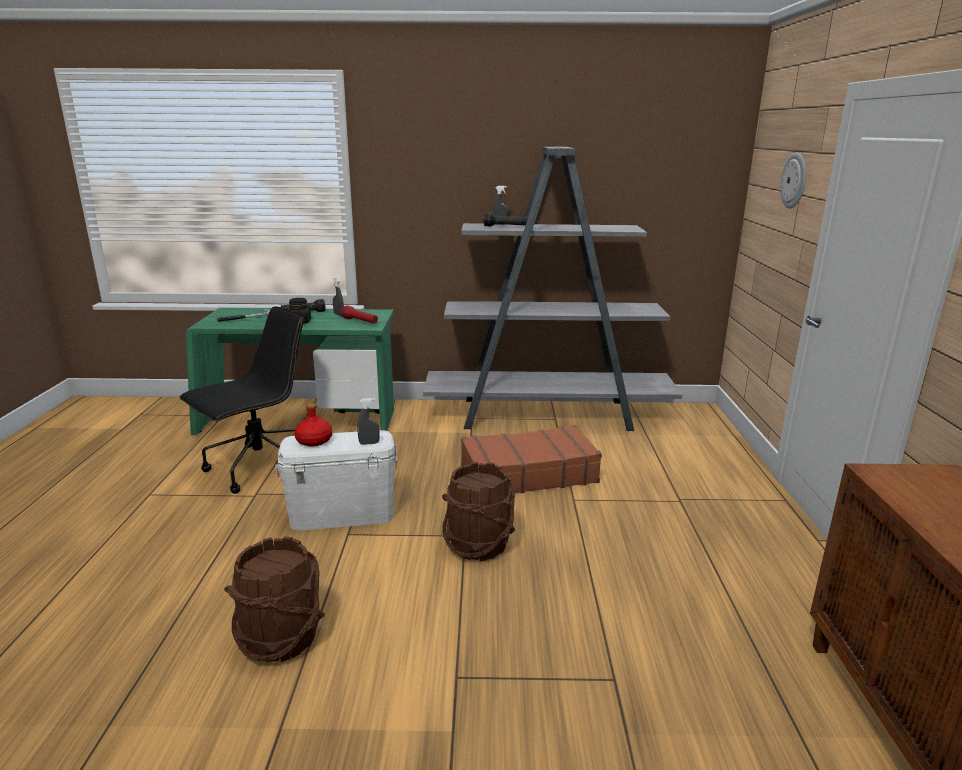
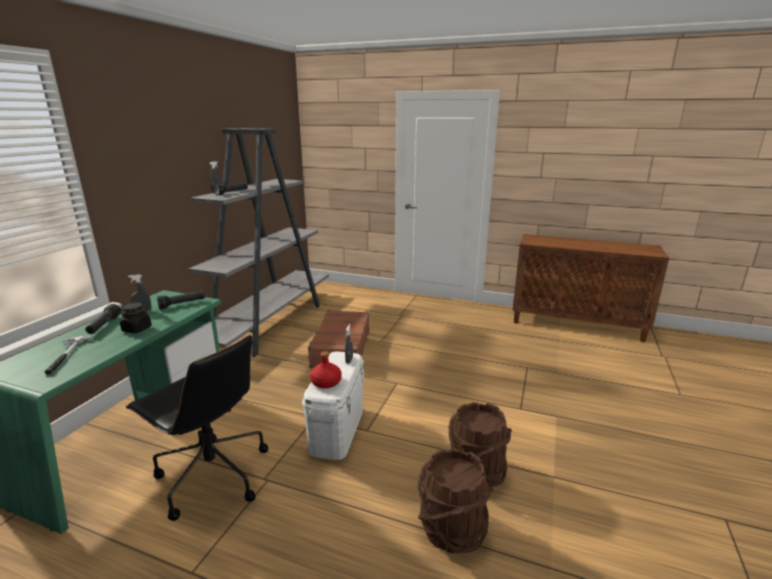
camera: 70 degrees left, 0 degrees up
black office chair [180,306,304,494] -> black office chair turned 150 degrees clockwise [126,335,268,521]
red flashlight [341,305,378,324] -> black flashlight [157,291,205,309]
brown bucket [442,462,515,561] -> brown bucket moved to [417,448,493,553]
wall clock [781,153,806,209] -> none

